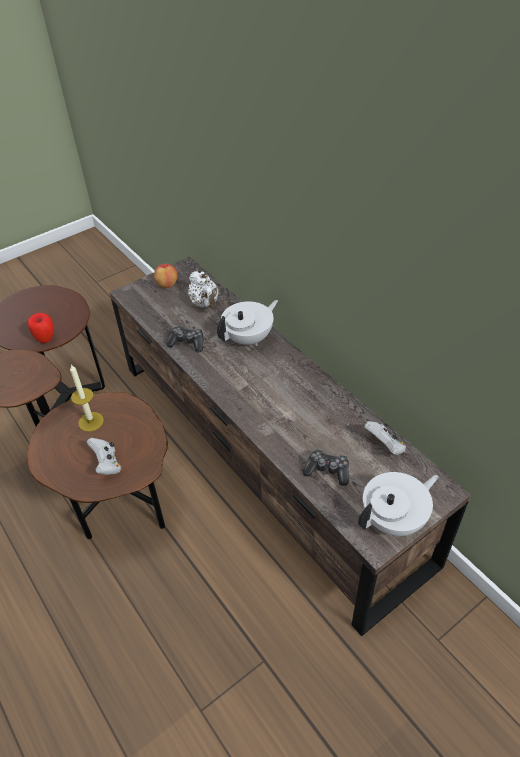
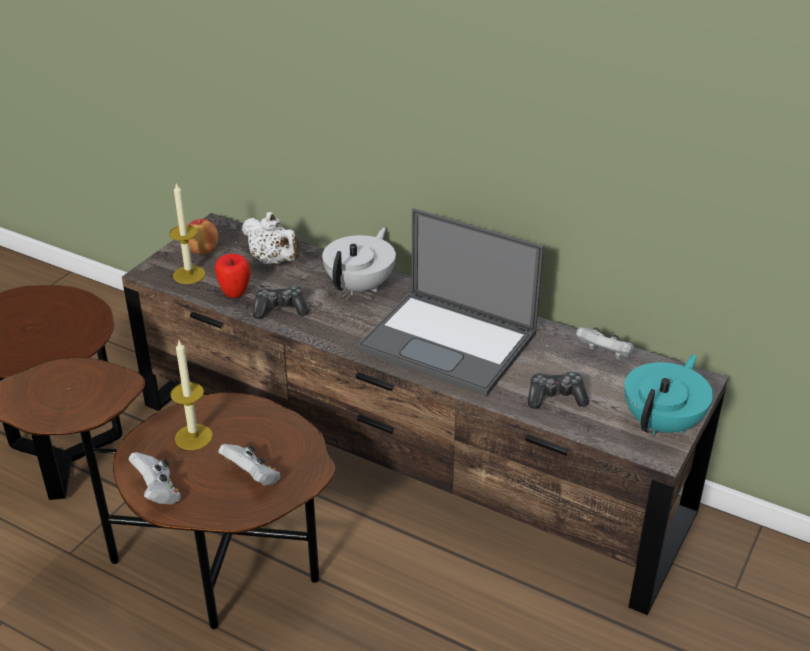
camera: 25 degrees left, 10 degrees down
apple [28,313,54,343] -> apple moved to [215,254,251,298]
white teapot [358,472,439,536] -> turquoise teapot [624,355,713,435]
none -> white game controller [129,452,181,504]
none -> candle [169,182,206,284]
none -> laptop [357,208,544,397]

